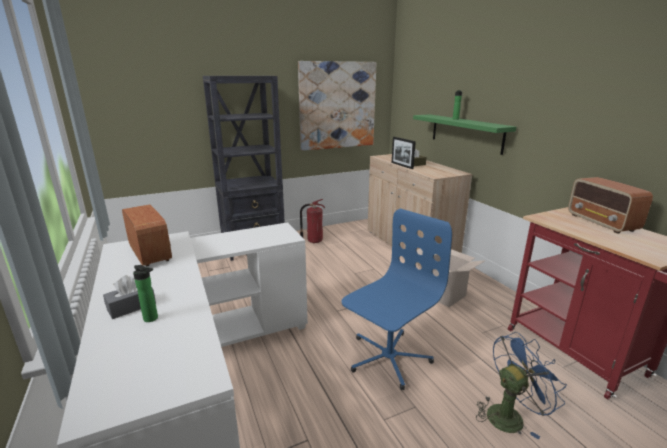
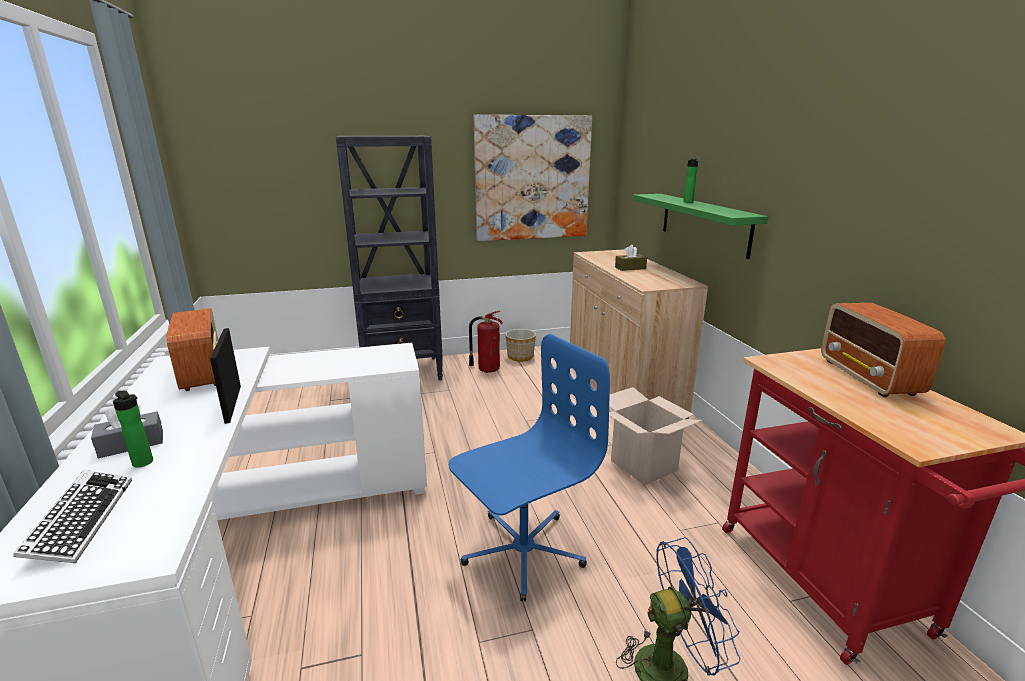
camera: 10 degrees right, 0 degrees up
picture frame [392,137,416,169] -> picture frame moved to [210,328,241,424]
none -> keyboard [13,470,132,563]
none -> planter [505,329,536,361]

